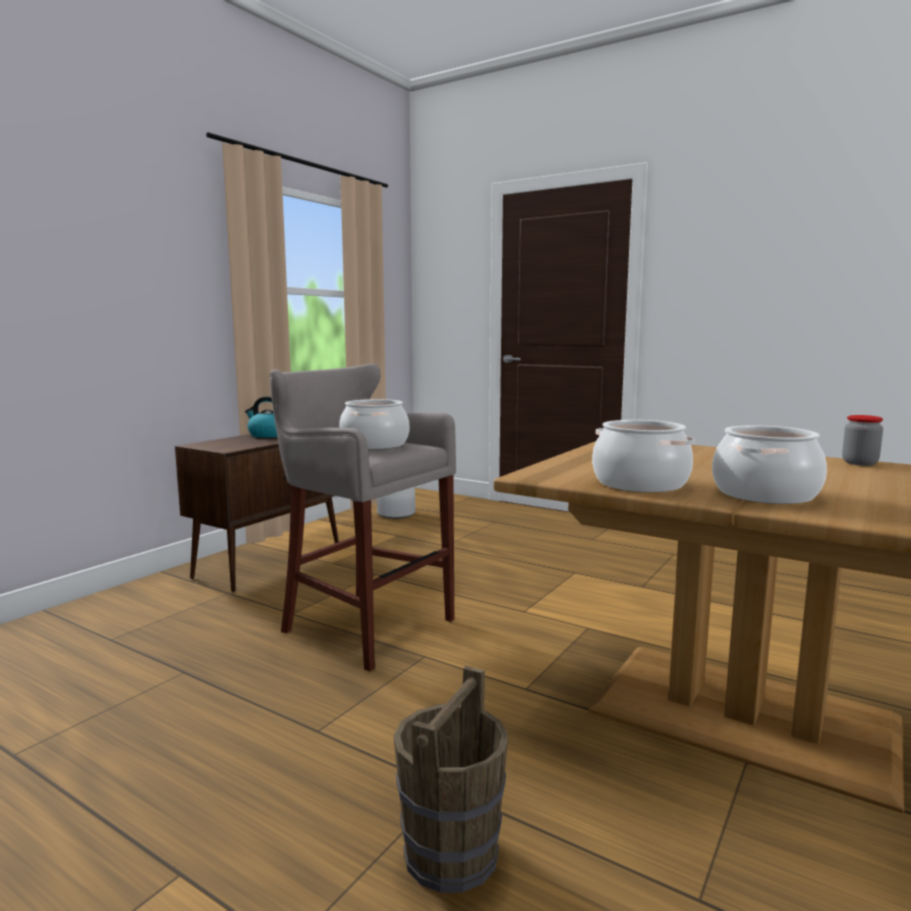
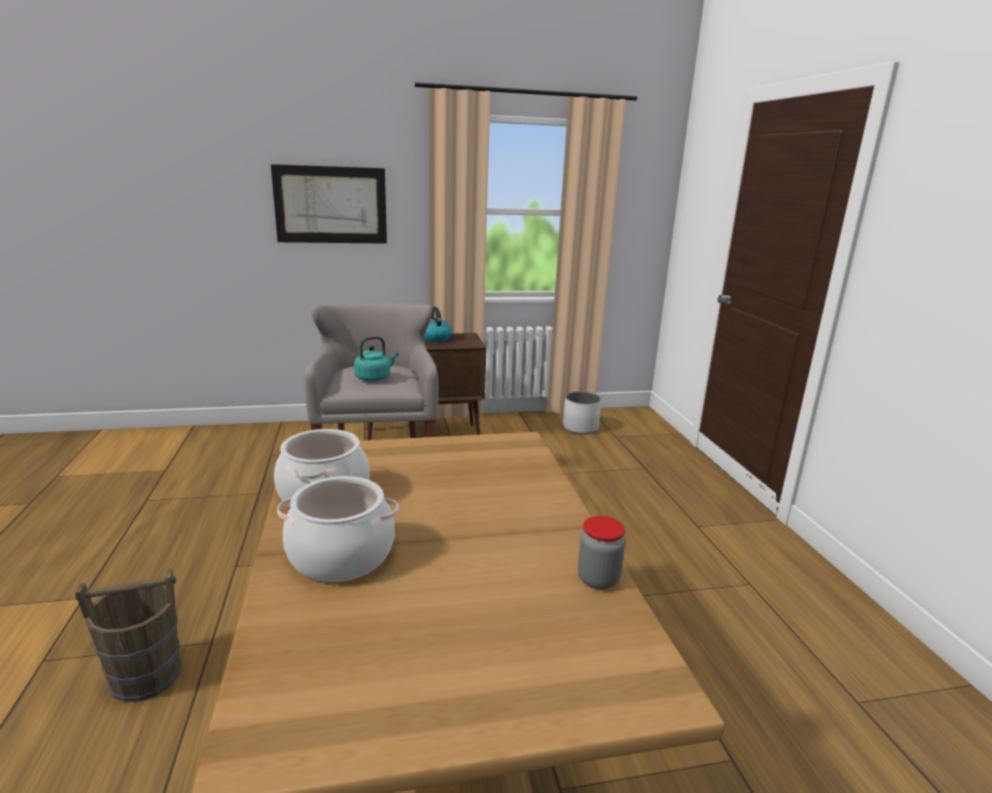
camera: 45 degrees right, 10 degrees up
cooking pot [339,399,409,450] -> turquoise kettle [354,336,399,381]
none -> picture [271,164,387,244]

